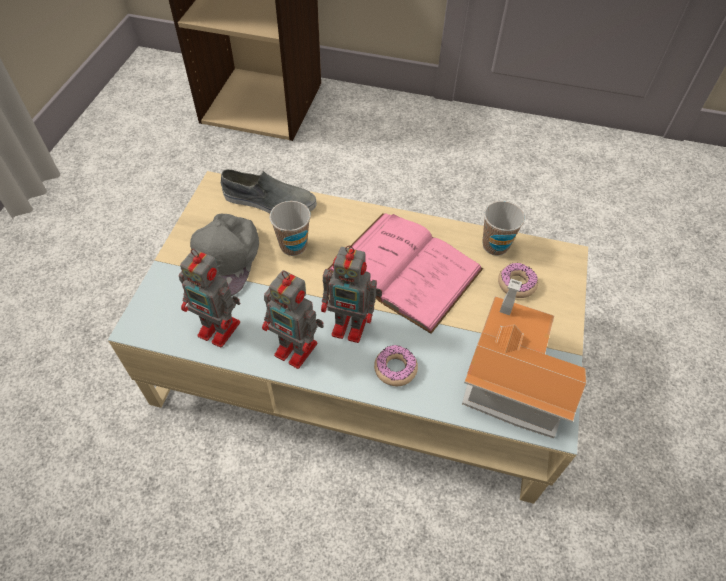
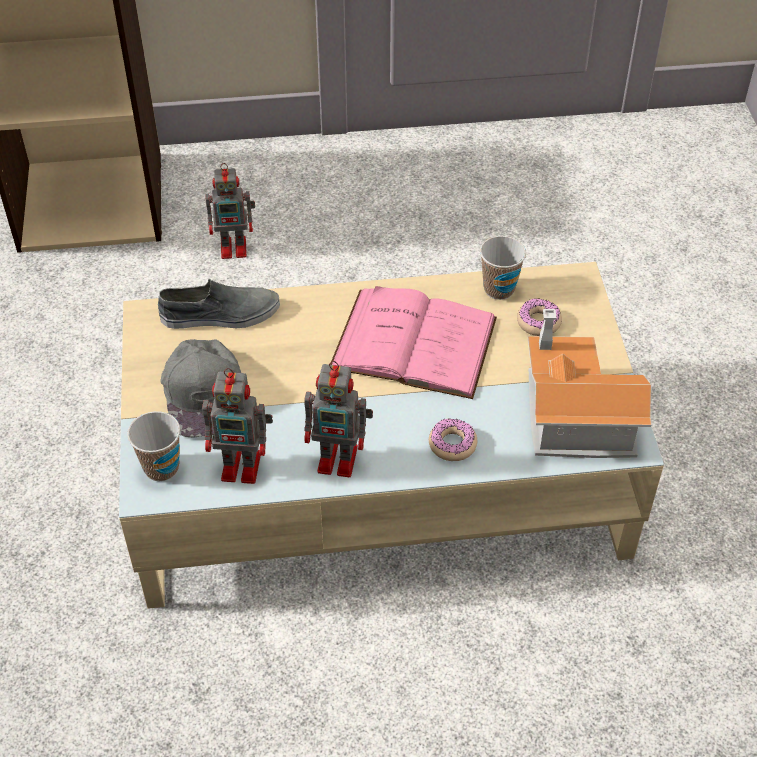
camera: 20 degrees left, 5 degrees down
cup [270,201,311,256] -> cup moved to [127,411,180,481]
toy robot [321,245,382,343] -> toy robot moved to [205,163,255,259]

